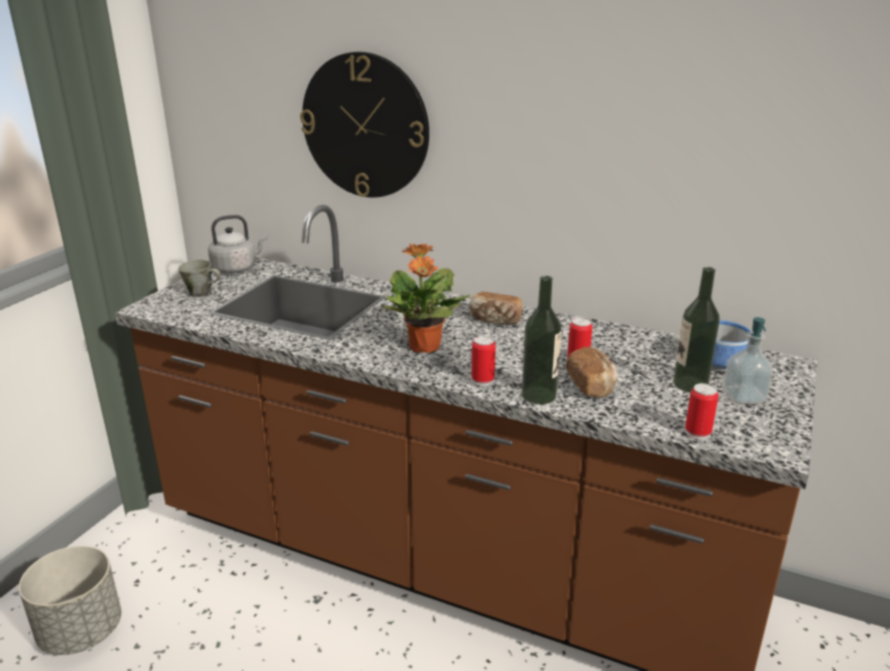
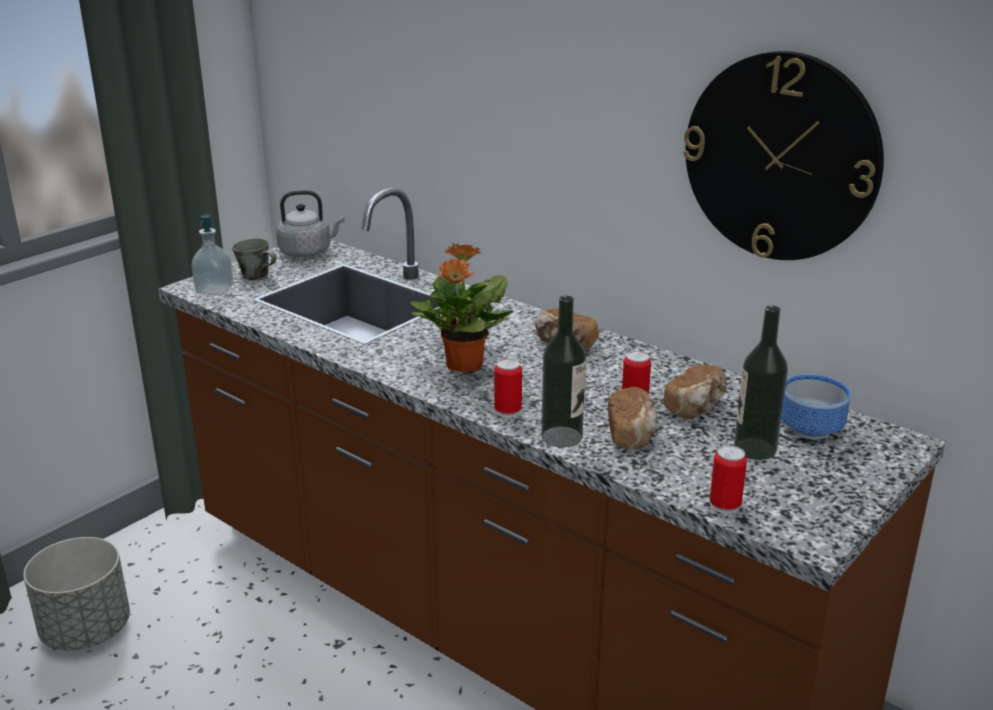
camera: 15 degrees right, 0 degrees up
wall clock [300,52,429,197] -> wall clock moved to [683,51,884,260]
soap dispenser [723,317,773,404] -> soap dispenser moved to [192,215,234,295]
none -> bread [663,365,727,419]

